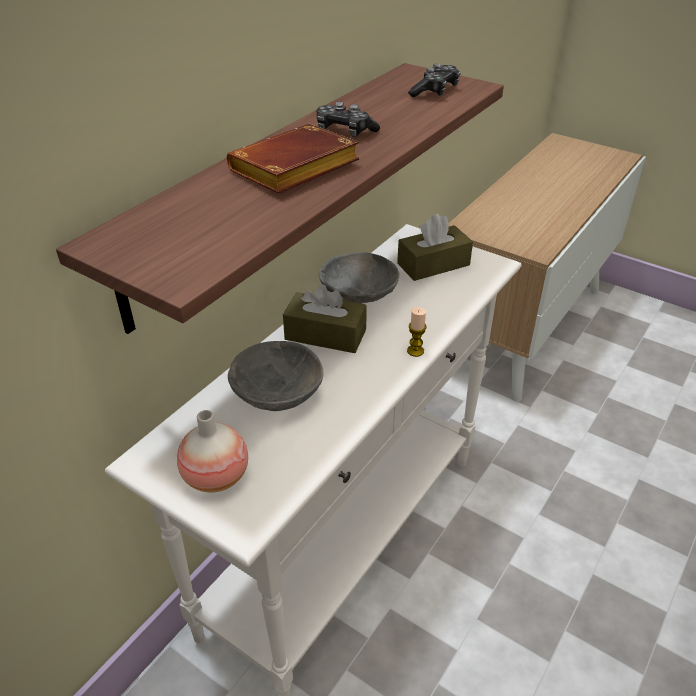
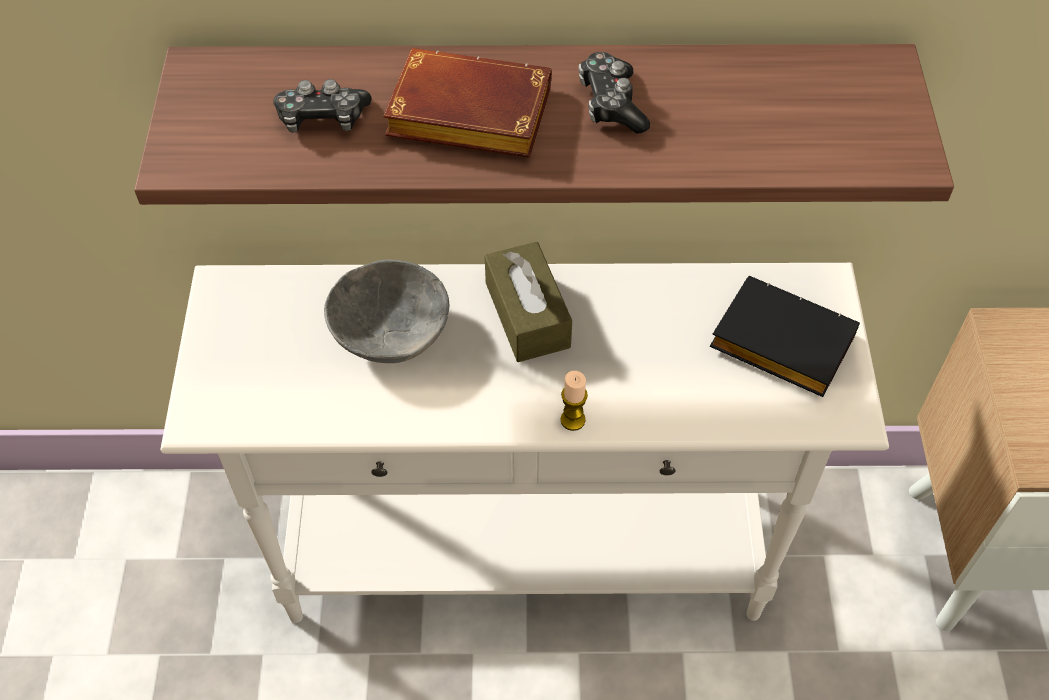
camera: 55 degrees right, 15 degrees up
vase [177,410,248,493] -> none
grey bowl [319,252,399,304] -> none
brown tissue box [397,214,473,281] -> black book [710,276,860,397]
game controller [408,64,461,97] -> game controller moved to [273,79,372,133]

